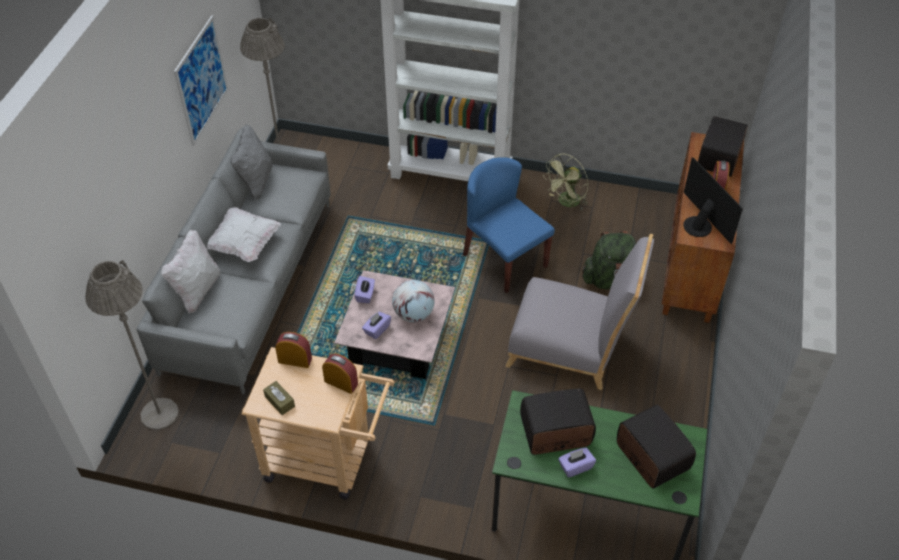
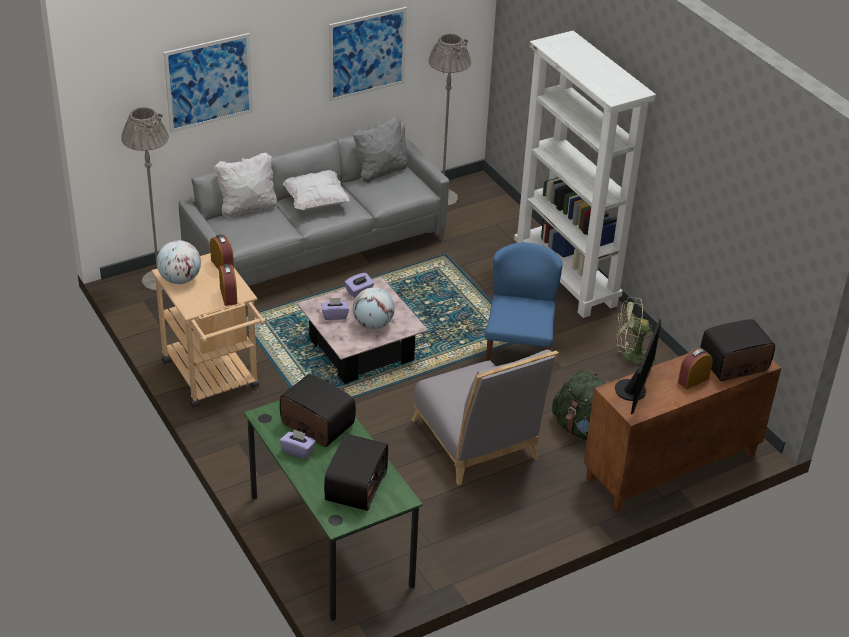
camera: 45 degrees right, 10 degrees down
brown tissue box [263,381,295,415] -> globe [156,240,201,284]
none -> picture [164,33,253,133]

